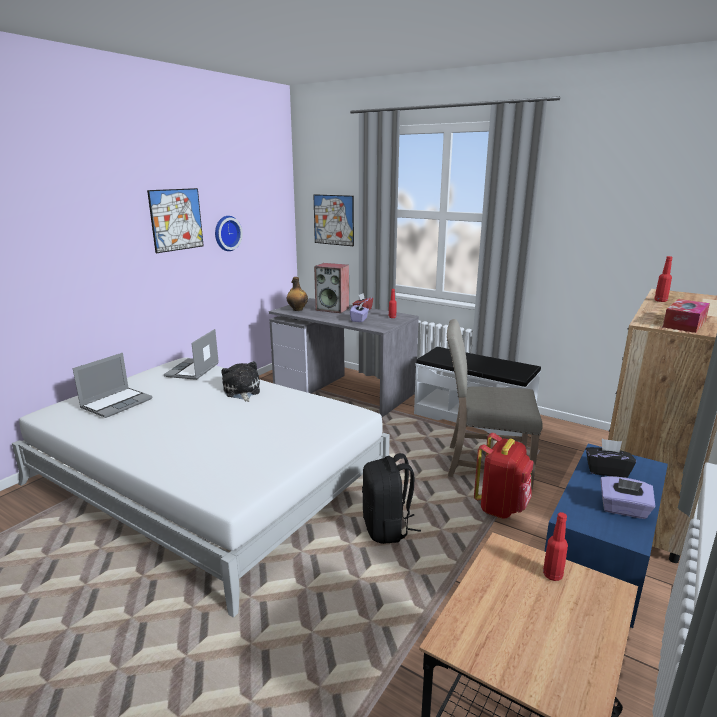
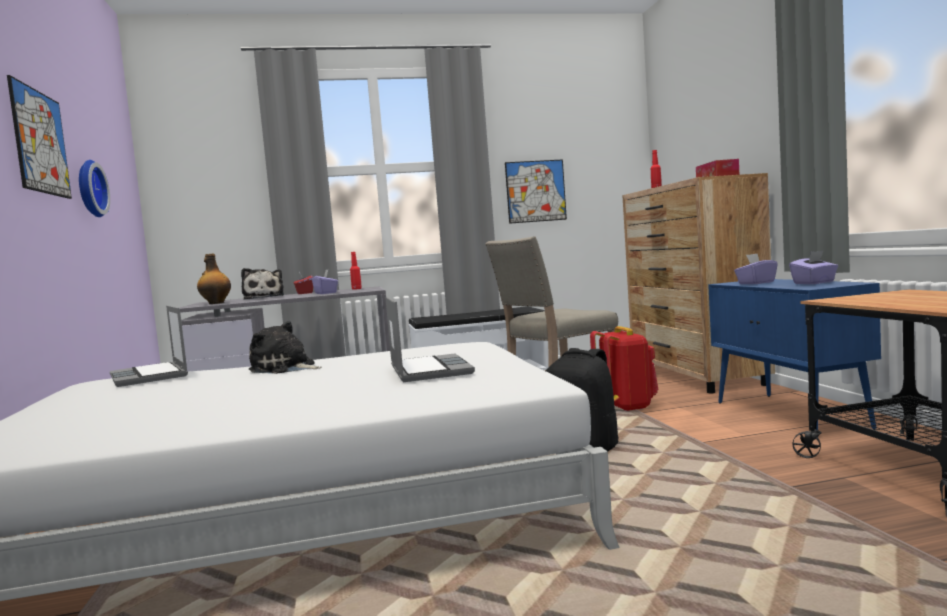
camera: 45 degrees left, 15 degrees down
laptop [73,353,152,418] -> laptop moved to [386,297,475,382]
picture [313,194,354,246] -> picture moved to [505,159,567,224]
speaker [314,263,349,313] -> plush toy [241,268,284,300]
red bottle [543,512,568,581] -> none
black tissue box [586,439,636,478] -> purple tissue box [734,253,778,284]

